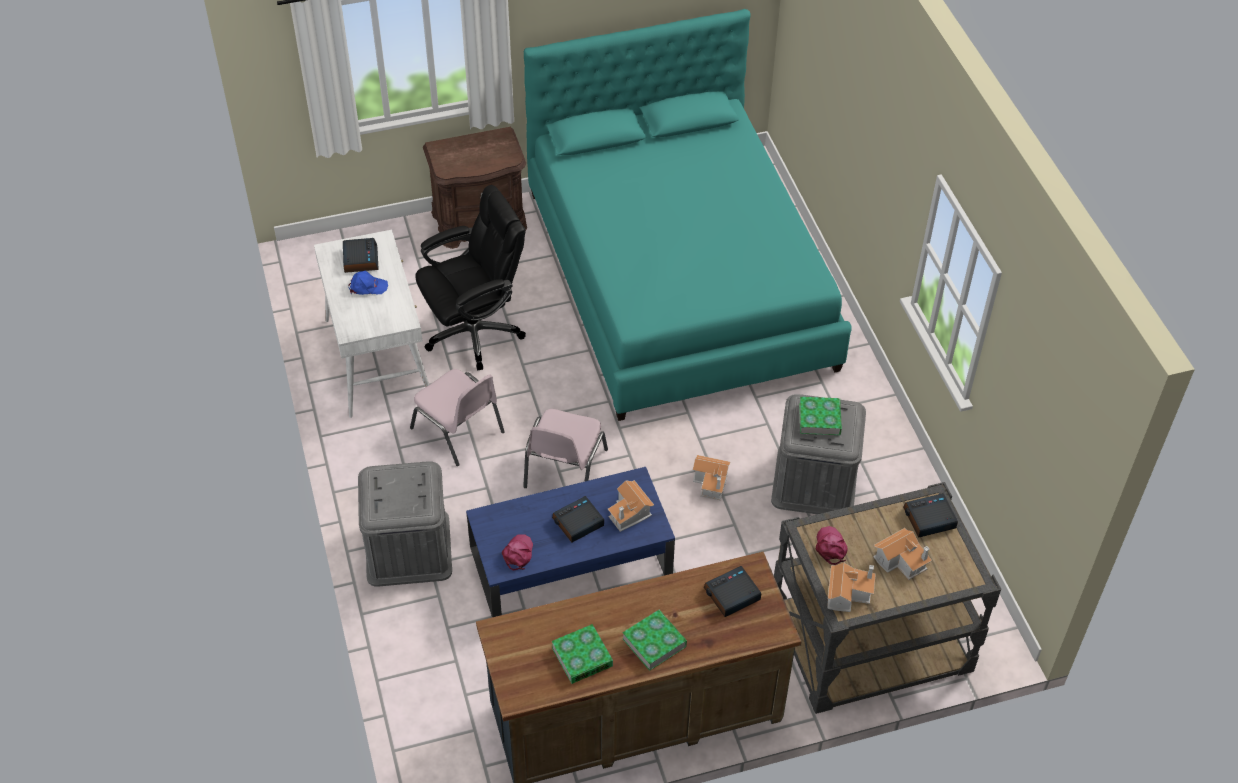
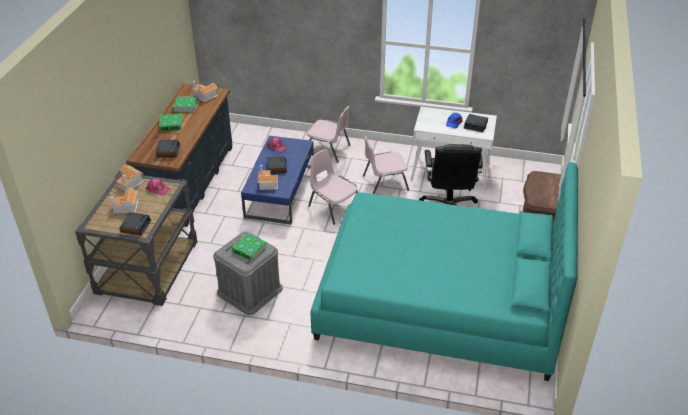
camera: 120 degrees right, 10 degrees down
grey storage box [358,461,452,587] -> pink chair [307,106,350,163]
toy house [693,455,730,500] -> toy house moved to [191,81,218,102]

